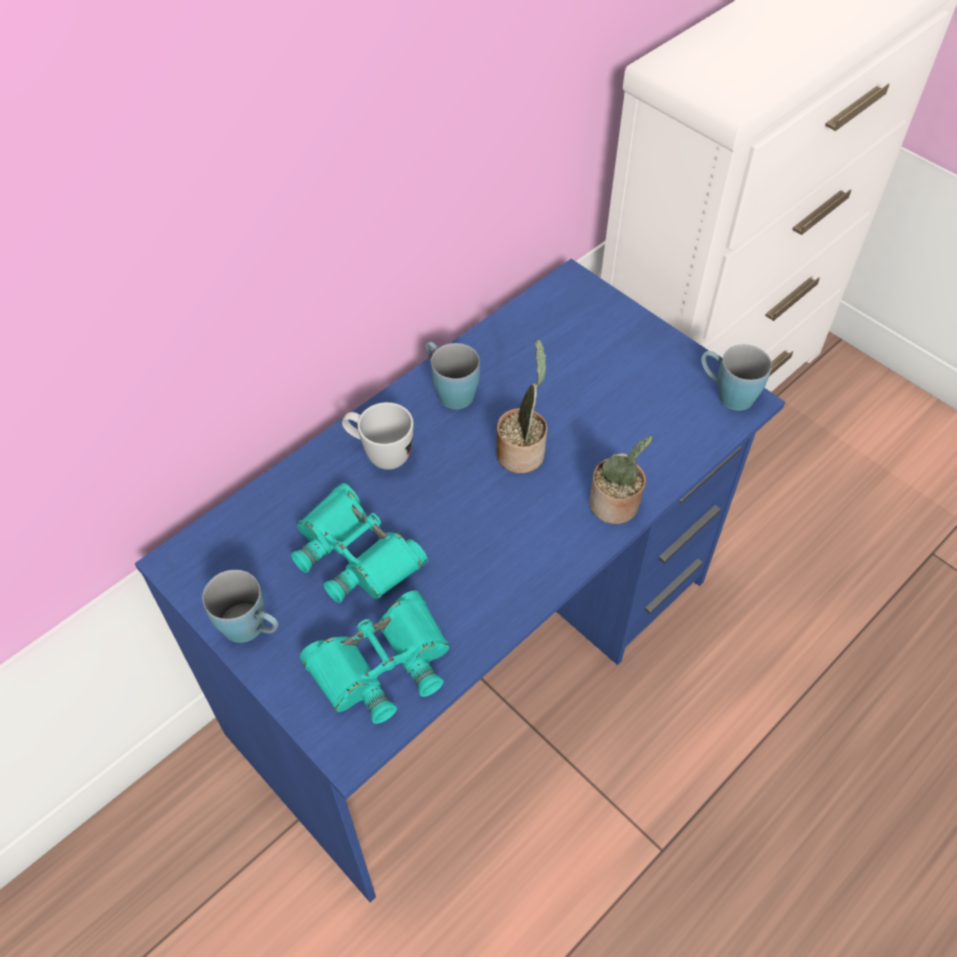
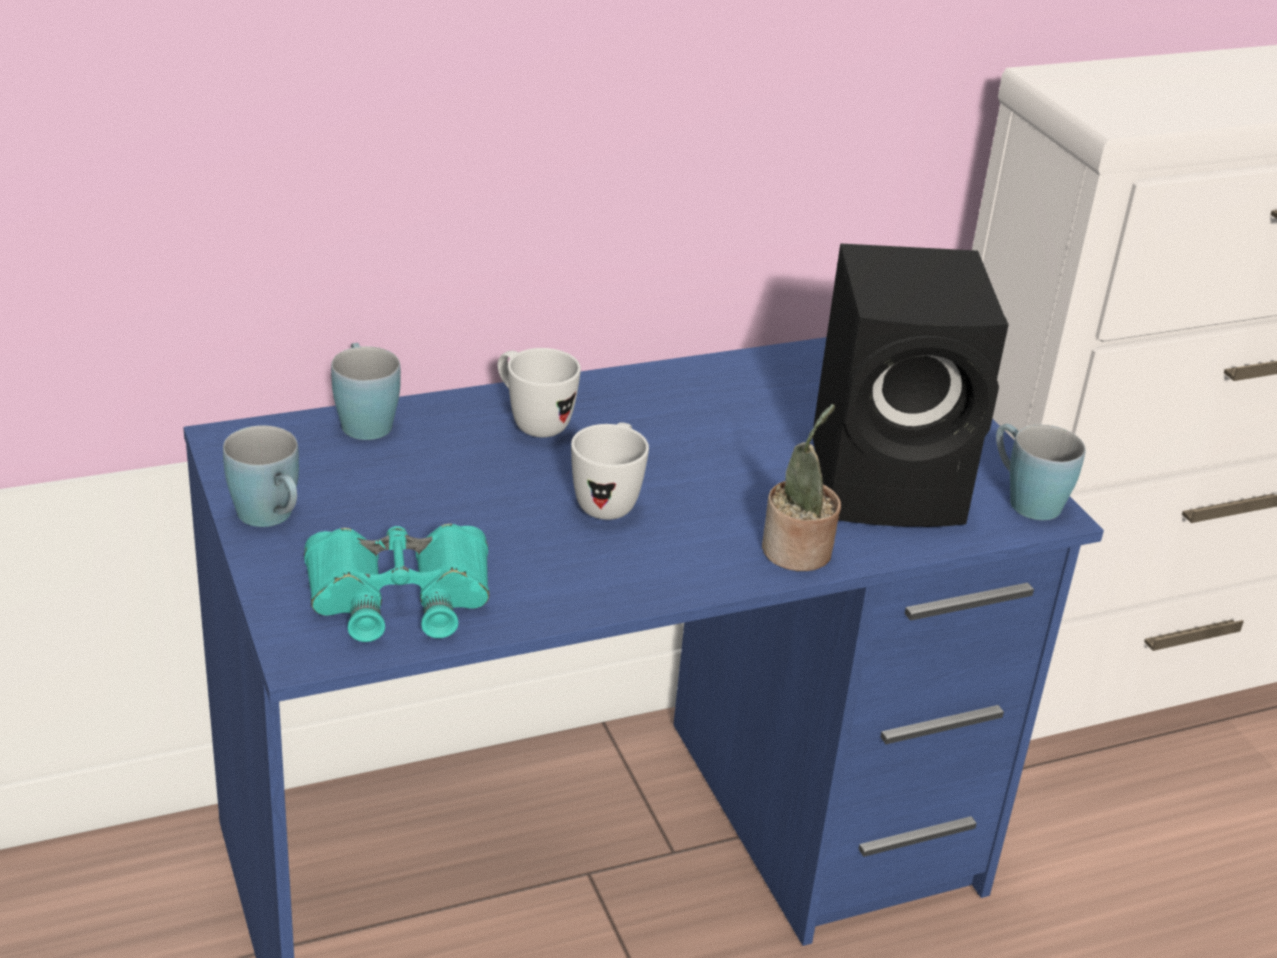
camera: 20 degrees right, 20 degrees down
turquoise binoculars [291,483,428,603] -> none
blue mug [426,342,480,409] -> blue mug moved to [331,343,401,440]
potted plant [496,339,547,473] -> none
none -> white mug [571,423,649,520]
none -> black speaker [813,243,1009,527]

